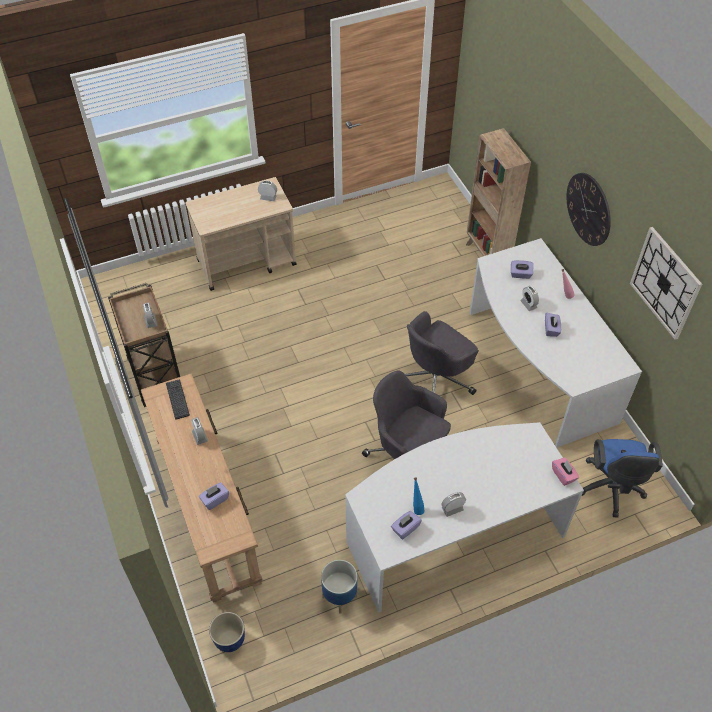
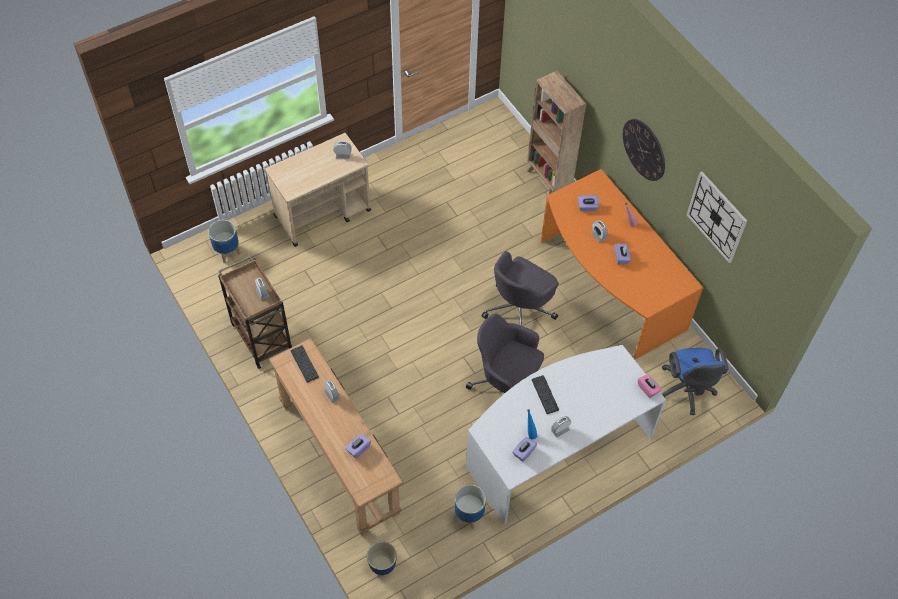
camera: 10 degrees left, 5 degrees up
white desk [469,238,642,448] -> orange desk [541,169,704,359]
none -> planter [209,220,240,263]
none -> keyboard [532,375,559,414]

